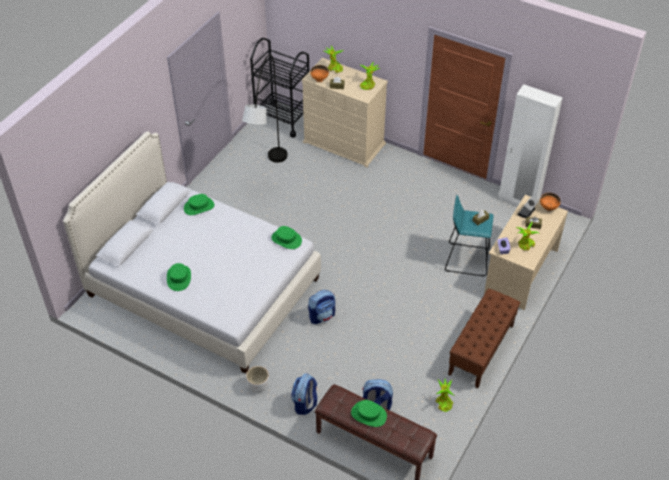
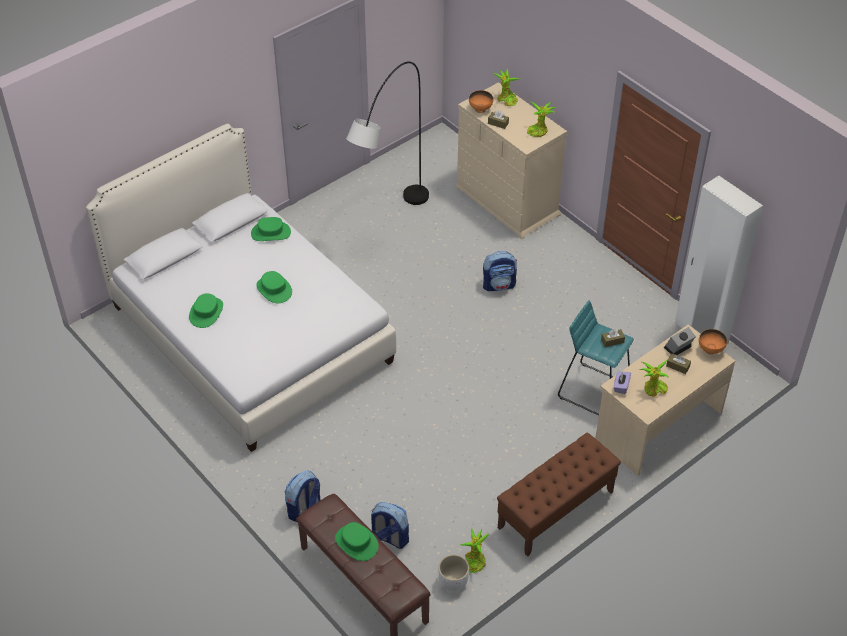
camera: 20 degrees right, 0 degrees up
white planter [246,366,269,393] -> white planter moved to [438,555,469,591]
black cart [250,38,309,138] -> none
green hat [271,226,302,249] -> green hat moved to [256,271,292,303]
backpack [308,290,335,324] -> backpack moved to [483,251,517,291]

